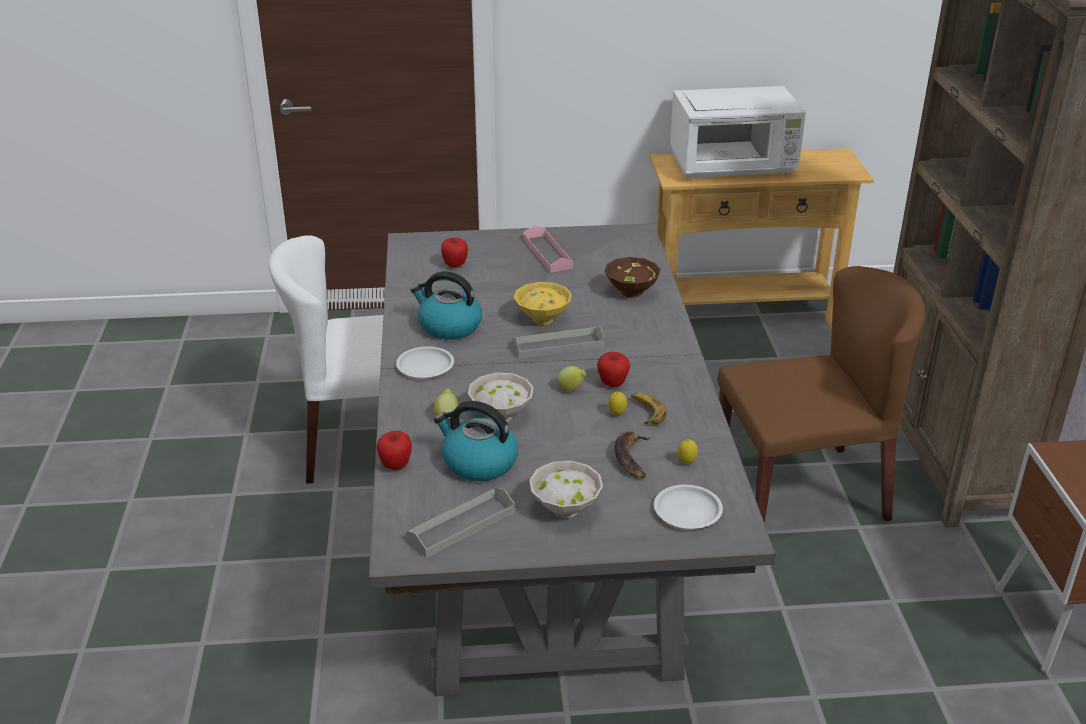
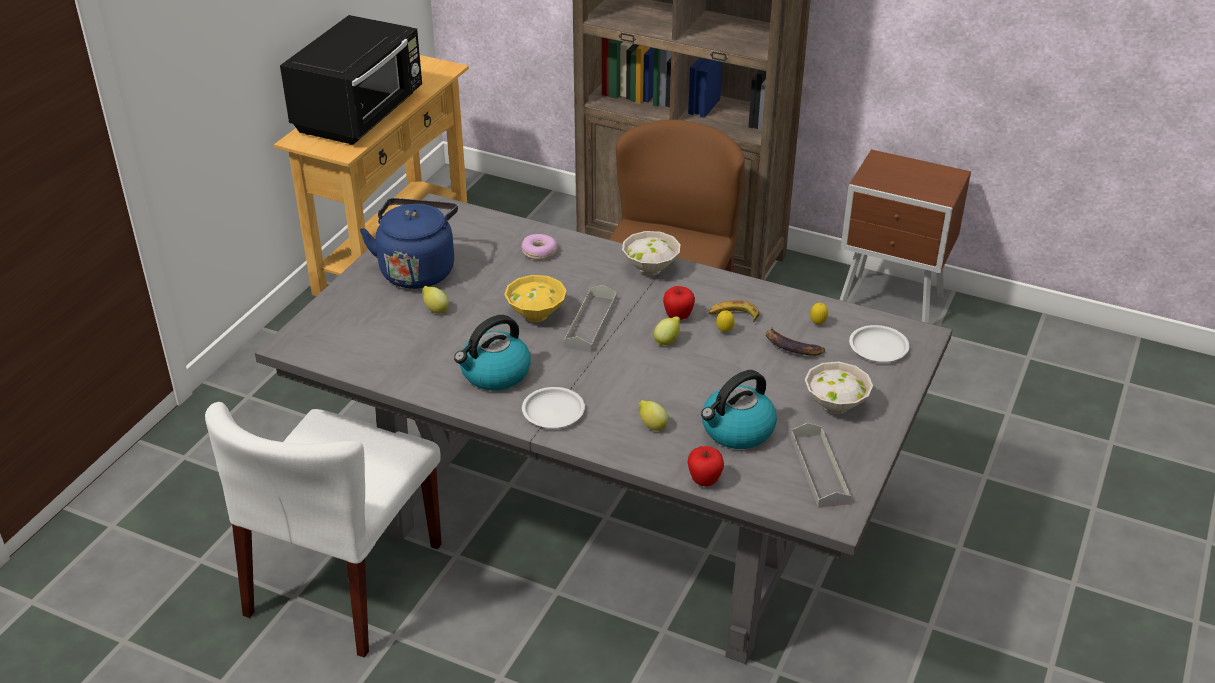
camera: 60 degrees left, 5 degrees up
apple [441,238,468,268] -> none
white bowl [468,372,534,422] -> white bowl moved to [622,231,680,276]
pink tray [523,225,573,273] -> blue kettle [360,198,458,289]
brown bowl [604,257,661,298] -> donut [521,234,557,260]
white microwave [670,86,806,179] -> black microwave [280,15,422,145]
none -> lemon [422,286,449,314]

